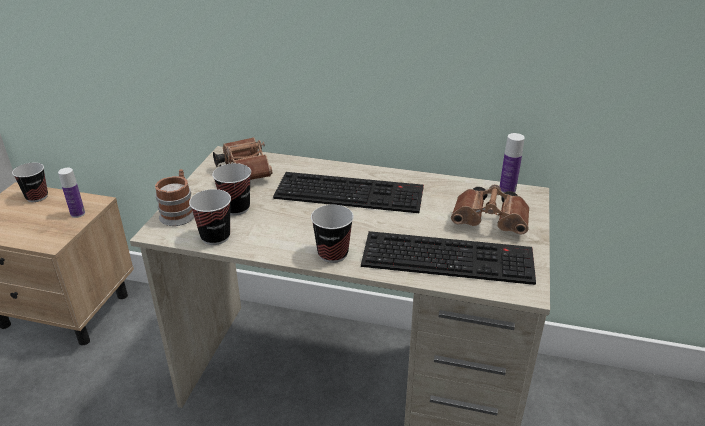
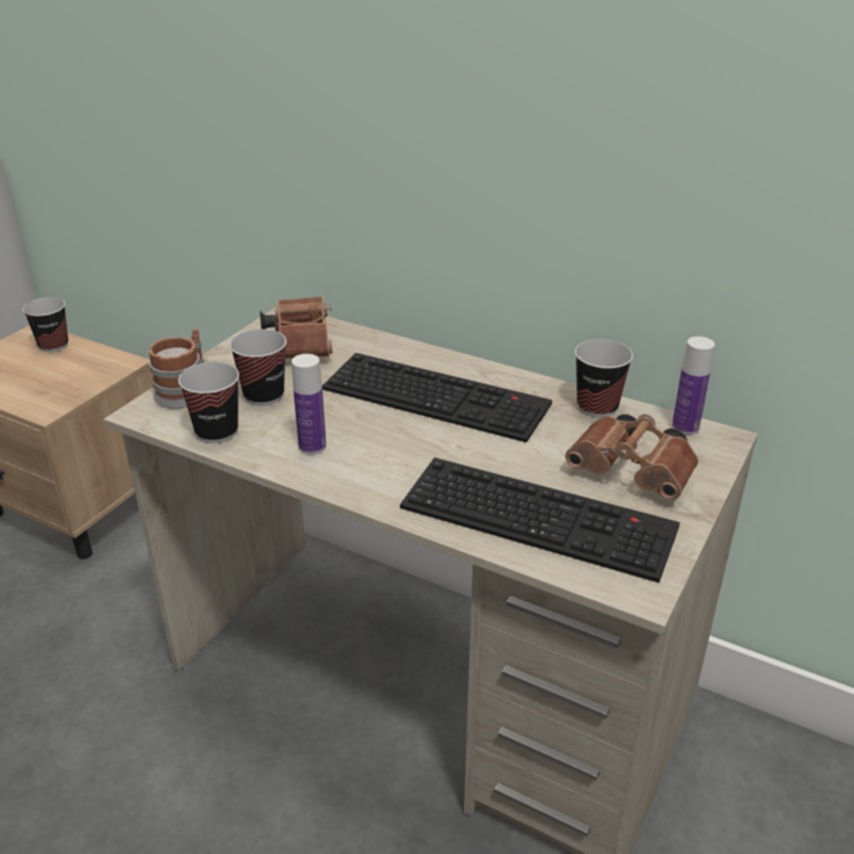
camera: 15 degrees right, 0 degrees up
bottle [58,168,85,218] -> bottle moved to [292,354,326,455]
cup [311,205,354,263] -> cup moved to [575,339,633,417]

